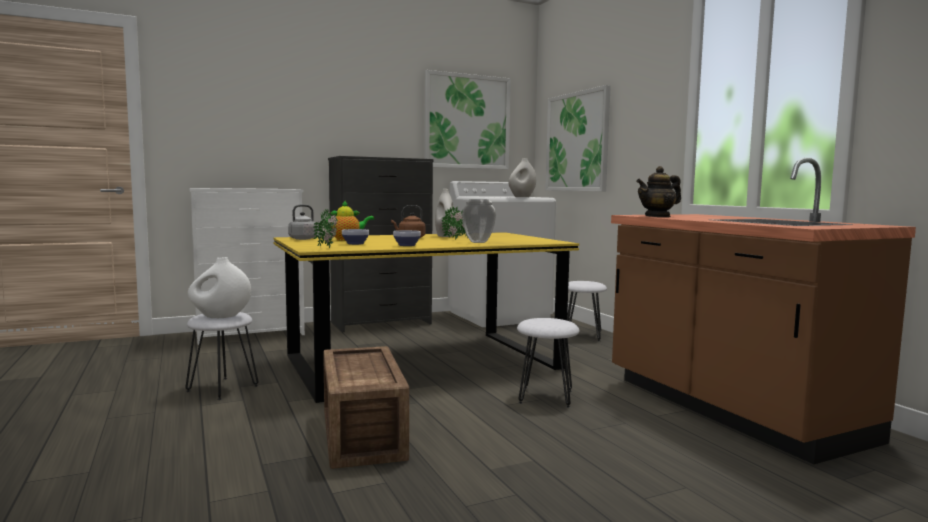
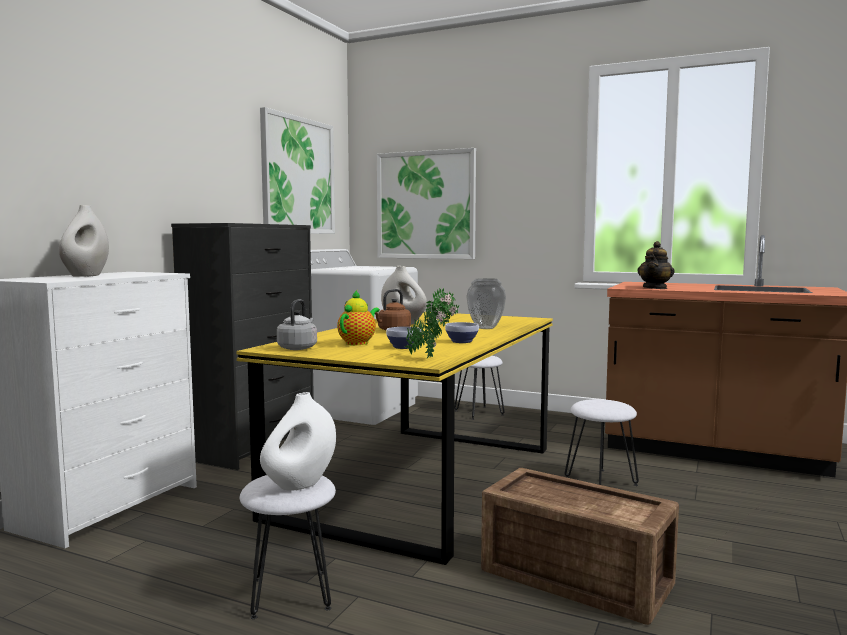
camera: 40 degrees left, 0 degrees up
white vase [508,158,536,197] -> white vase moved to [59,205,109,277]

